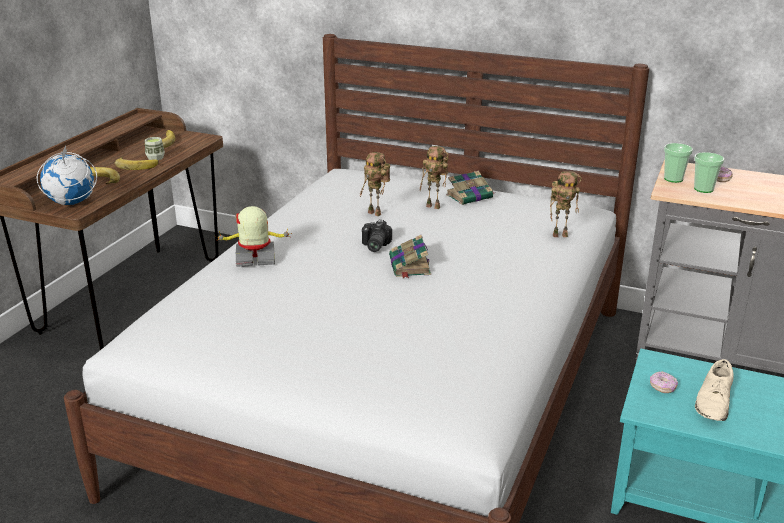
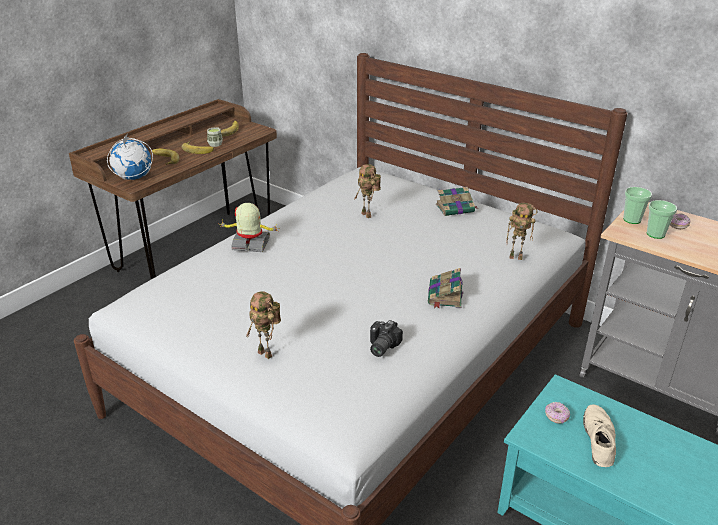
camera: 15 degrees right, 5 degrees up
camera [362,220,392,252] -> camera moved to [370,320,403,357]
book [389,235,431,278] -> book moved to [428,268,463,308]
toy robot [420,146,448,209] -> toy robot moved to [246,291,281,359]
beige shoe [695,359,734,421] -> beige shoe turned 150 degrees clockwise [583,404,616,467]

